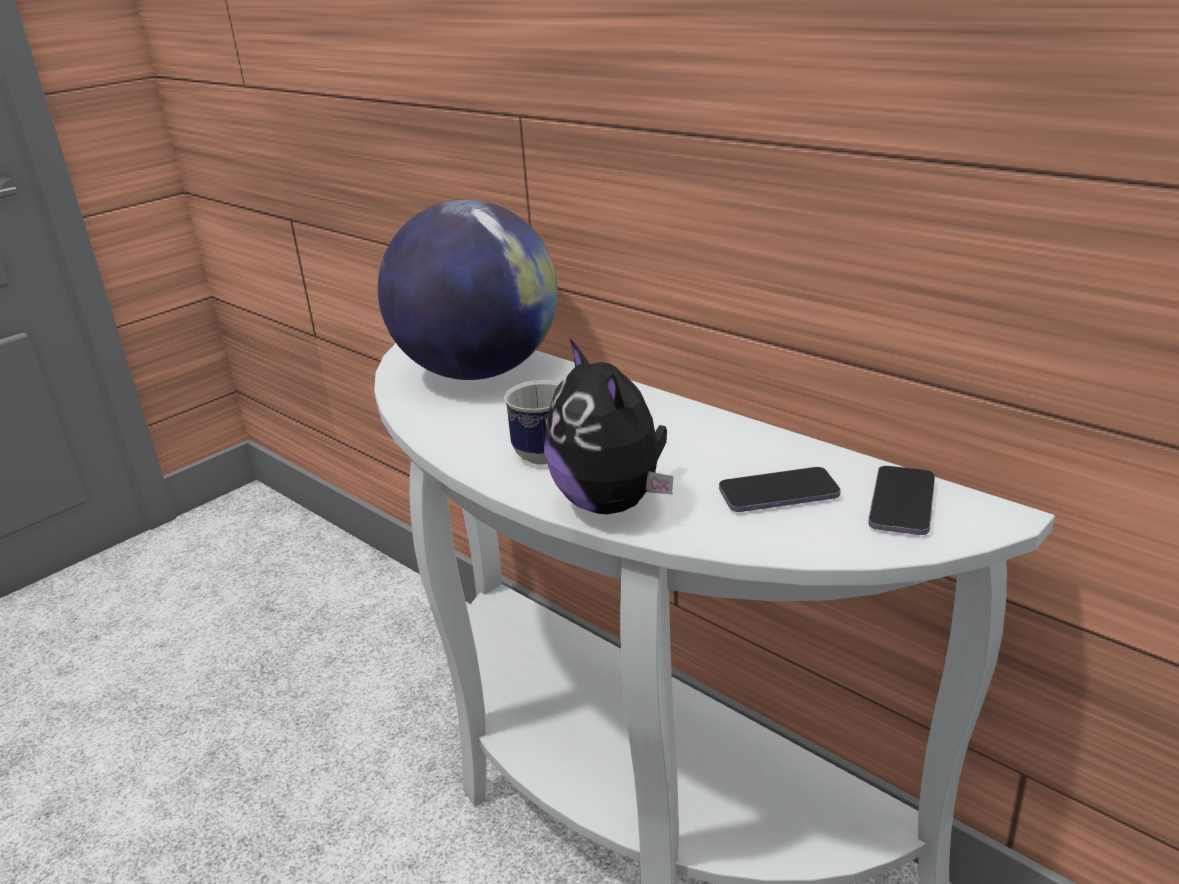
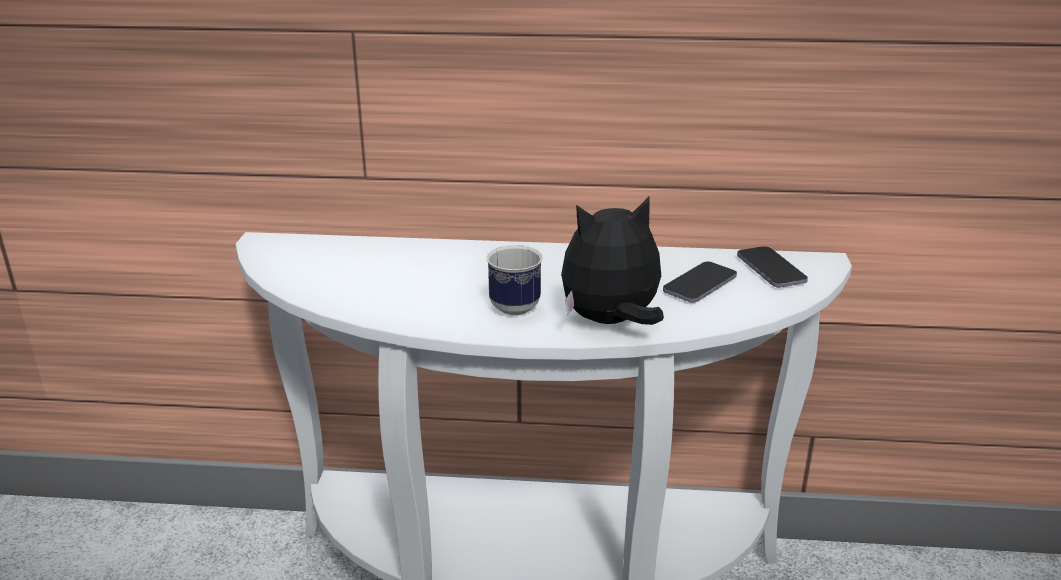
camera: 40 degrees left, 0 degrees up
globe [378,199,558,380] -> none
plush toy [544,339,673,514] -> plush toy turned 135 degrees clockwise [561,196,664,325]

